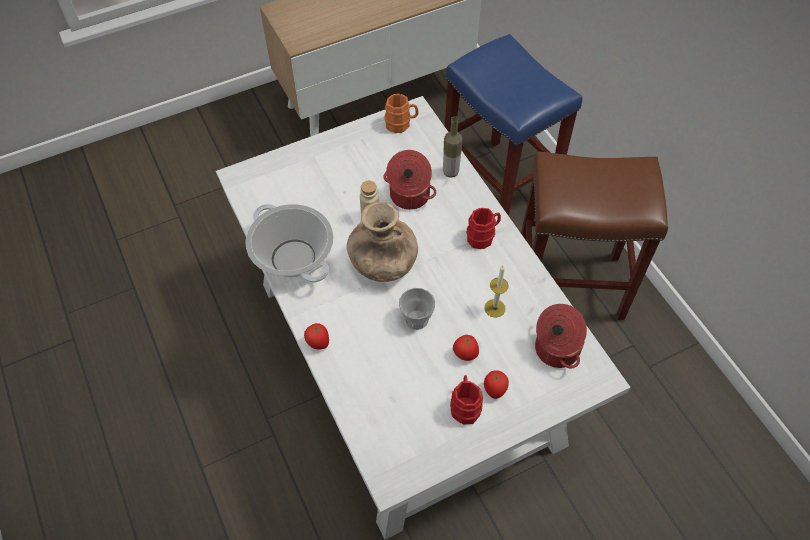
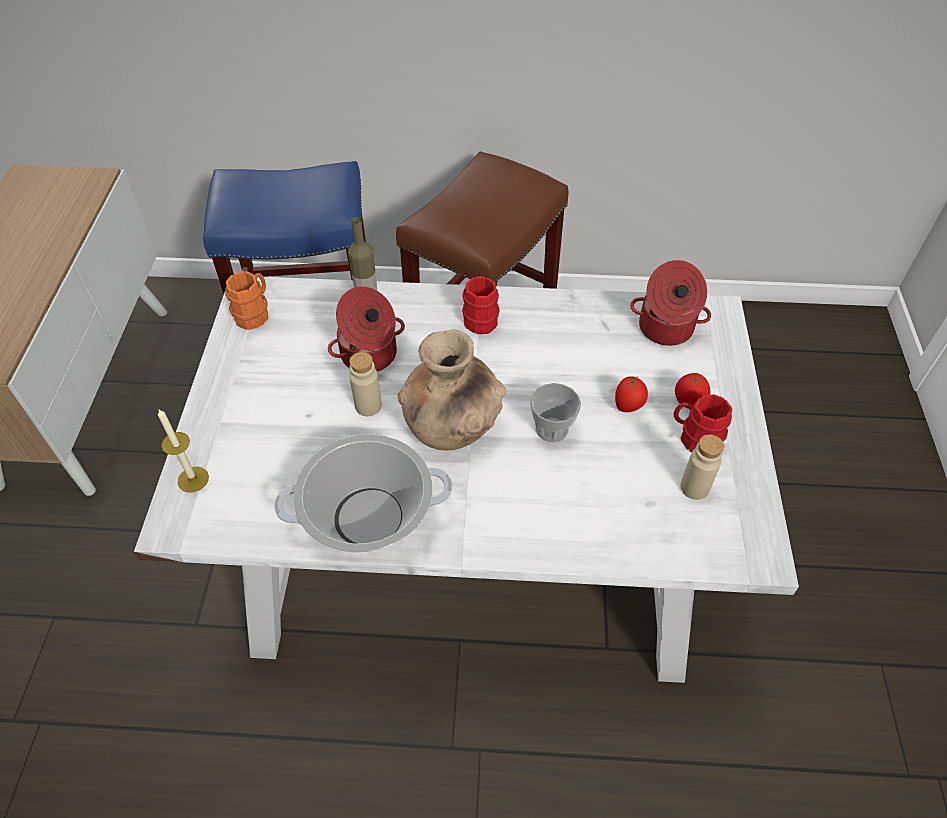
camera: 60 degrees left, 5 degrees down
tomato [304,323,329,349] -> none
candle [484,265,509,318] -> candle moved to [158,409,209,493]
none -> beige bottle [680,434,724,500]

